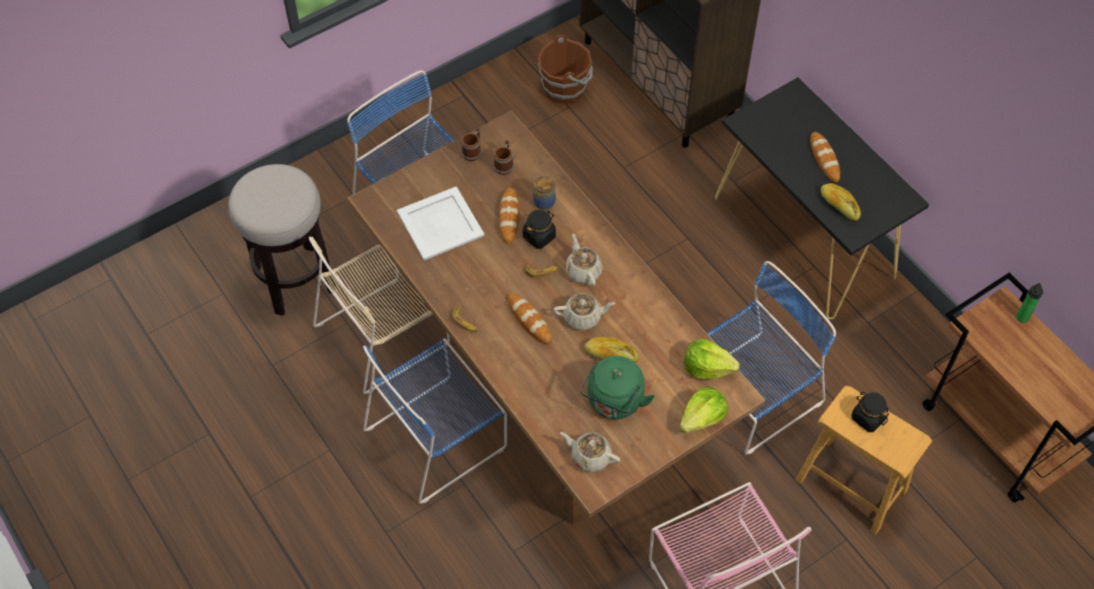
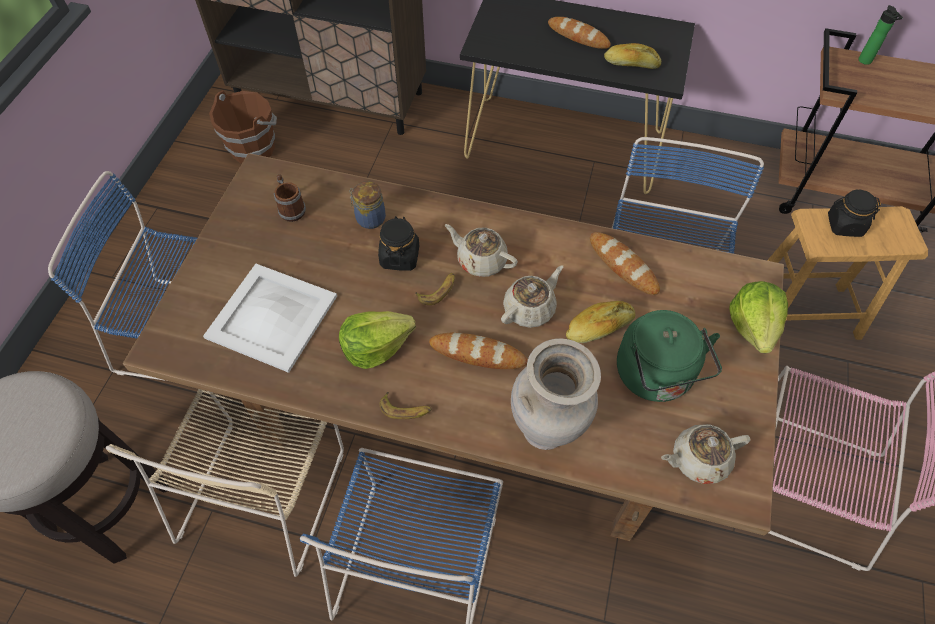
camera: 40 degrees left, 0 degrees up
mug [461,127,482,161] -> none
bread [499,188,519,244] -> bread moved to [590,232,660,295]
lettuce [684,339,740,379] -> lettuce moved to [339,311,416,369]
none -> beige vase [511,338,601,450]

